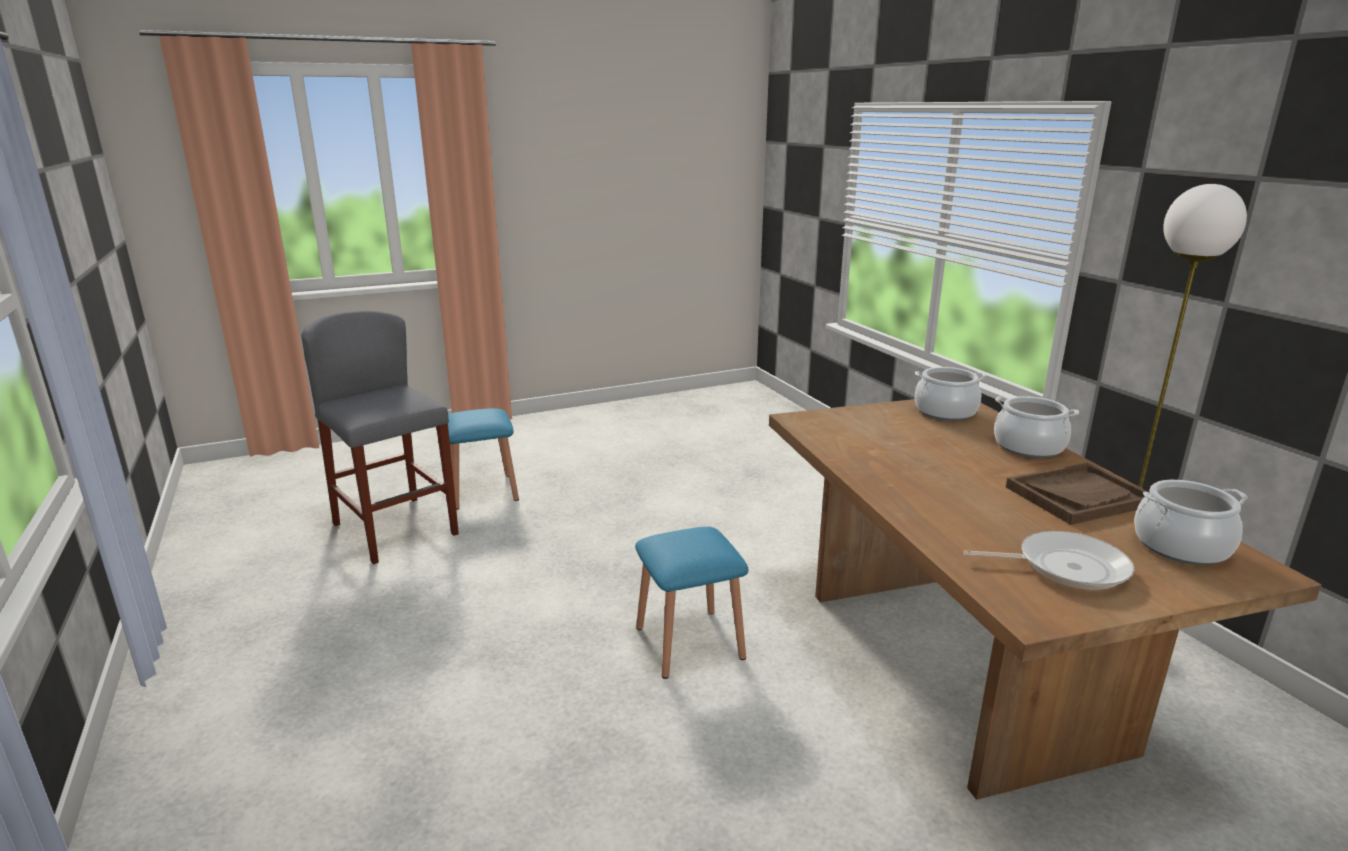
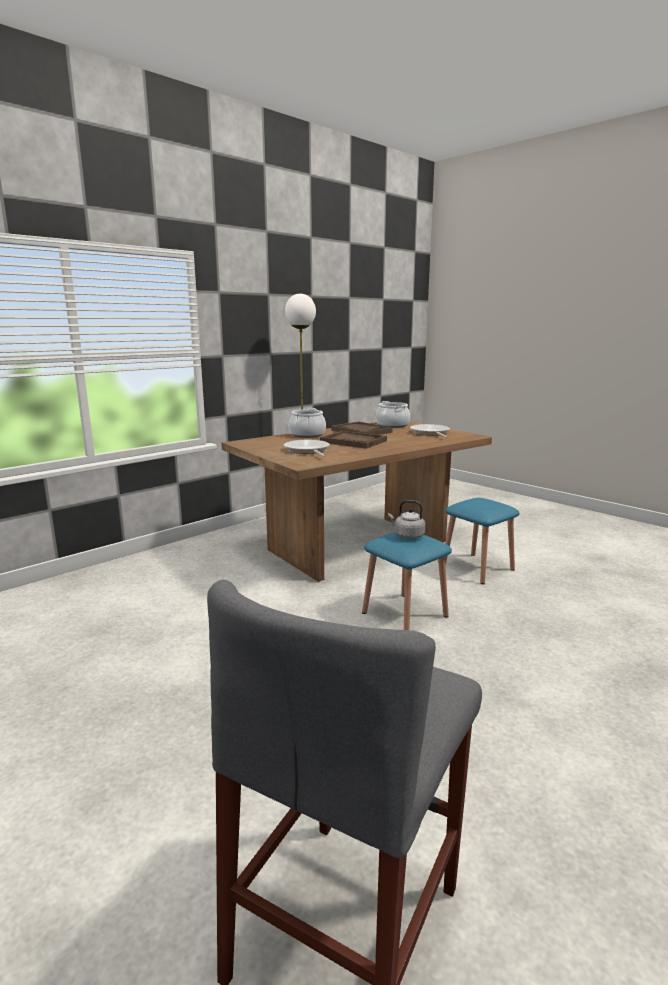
camera: 110 degrees left, 5 degrees down
blue stool [448,408,519,510] -> blue stool moved to [445,498,520,584]
cooking pot [915,367,987,421] -> none
none -> frying pan [284,440,329,457]
none -> brown tray [320,431,387,449]
none -> grey kettle [388,500,425,539]

